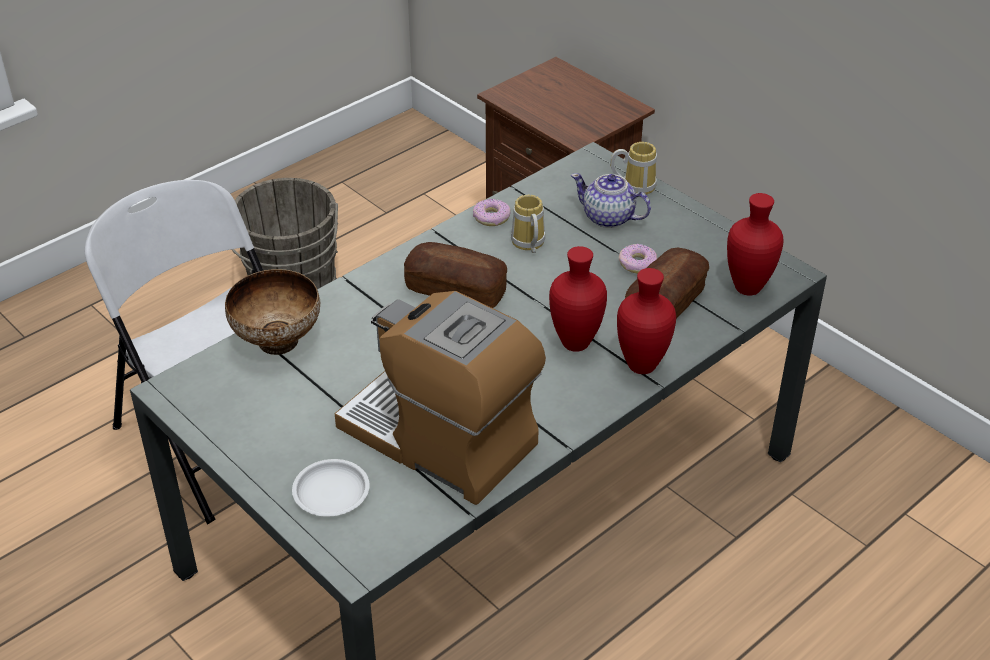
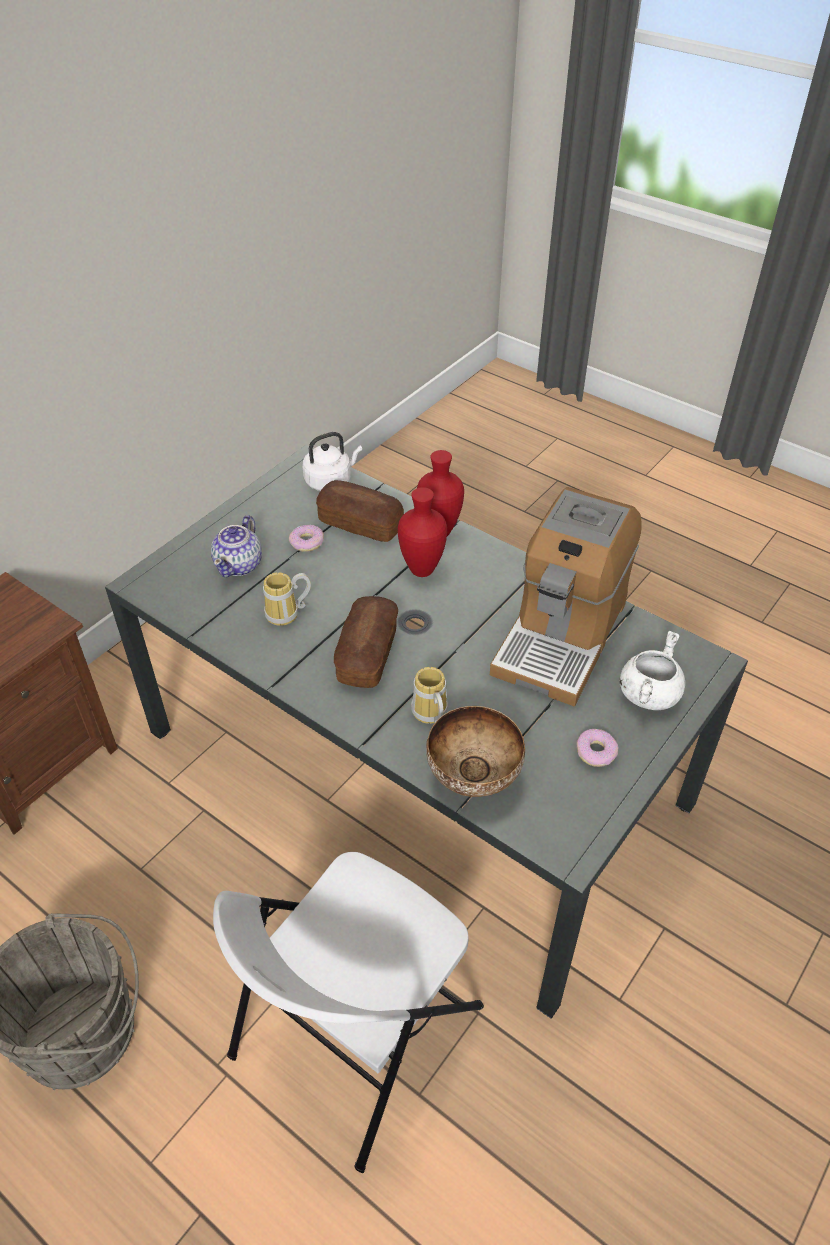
camera: 100 degrees left, 5 degrees up
white plate [292,459,370,517] -> white cooking pot [620,631,685,710]
donut [473,199,511,226] -> donut moved to [576,729,618,767]
mug [610,142,657,195] -> mug moved to [411,667,448,724]
red vase [727,193,783,296] -> white kettle [303,432,362,491]

